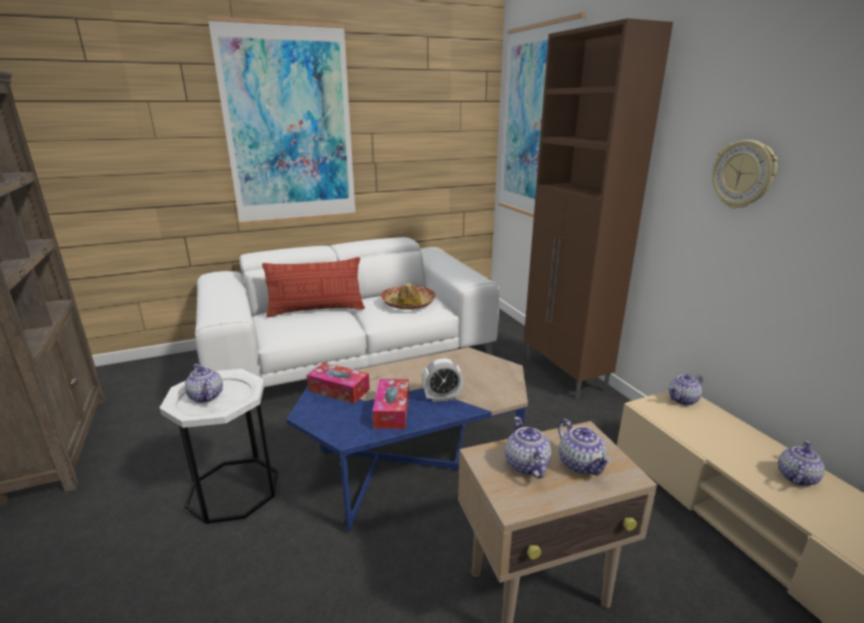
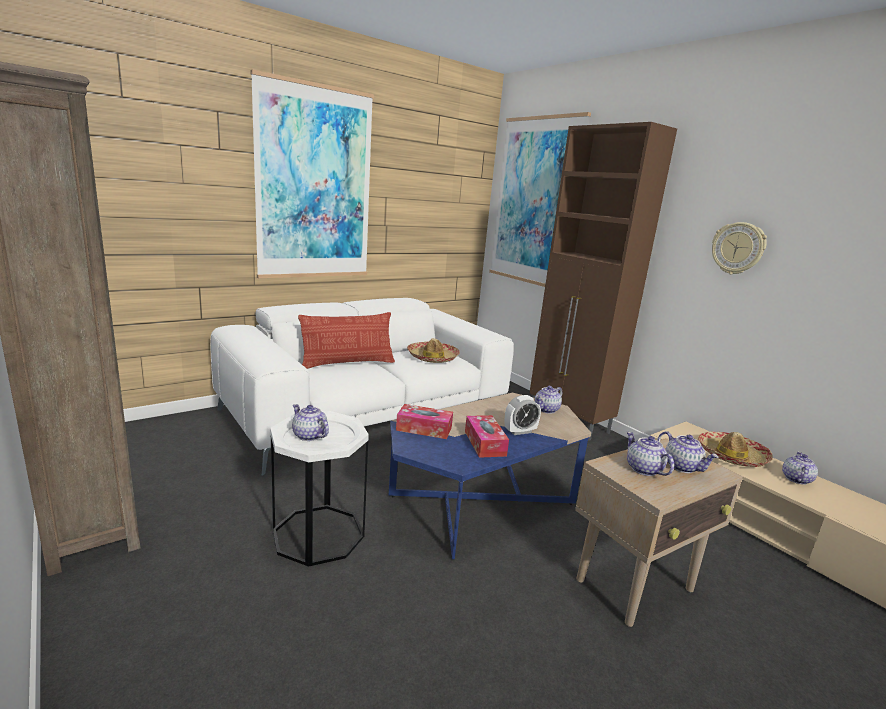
camera: 15 degrees left, 5 degrees down
teapot [669,374,703,405] -> teapot moved to [535,386,562,414]
none -> hat [698,432,773,467]

